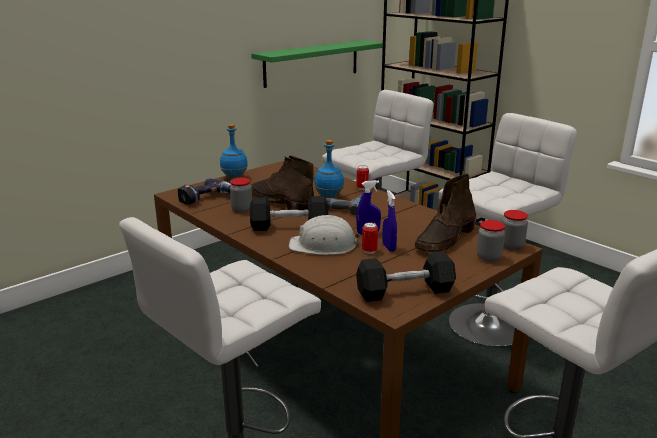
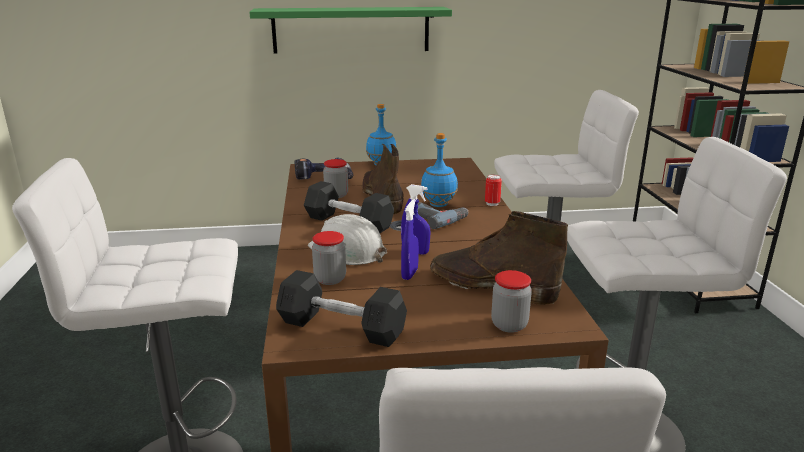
camera: 35 degrees right, 0 degrees up
green shelf [251,40,383,88] -> green shelf moved to [249,7,452,54]
can [362,222,378,254] -> none
brown boot [415,174,476,252] -> brown boot turned 45 degrees clockwise [430,211,568,305]
jar [502,210,528,250] -> jar moved to [312,231,346,285]

